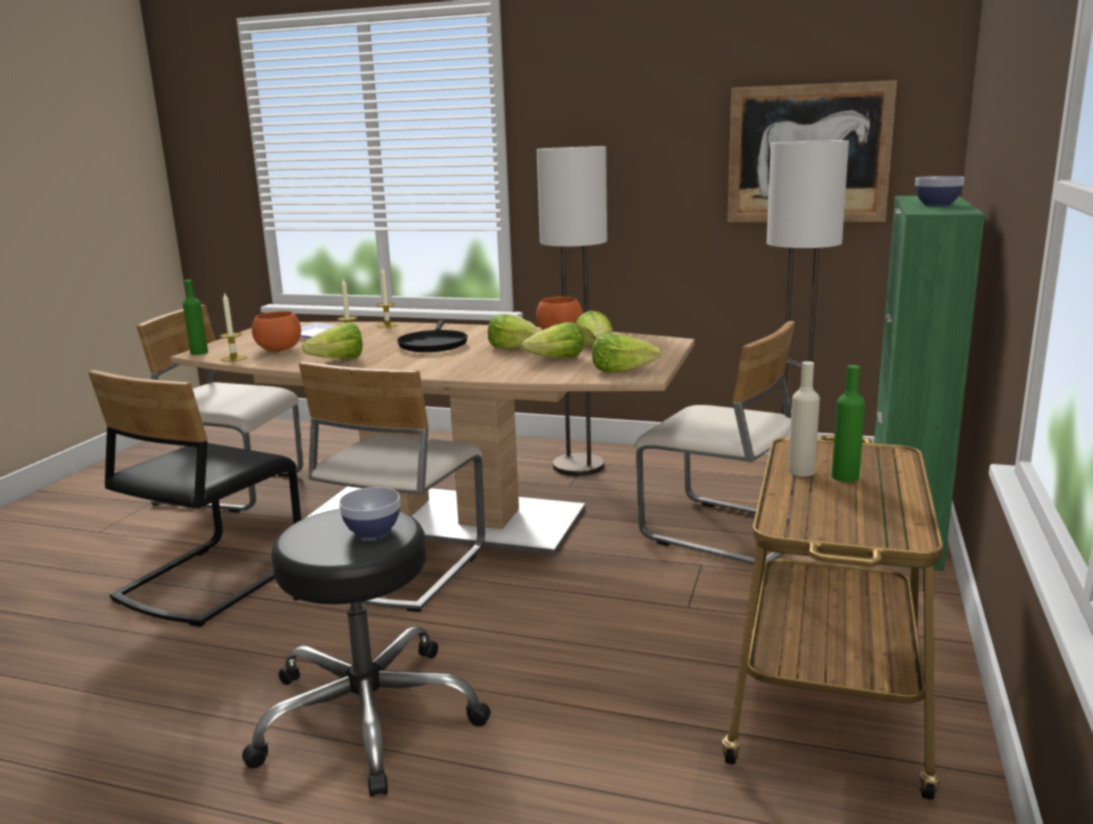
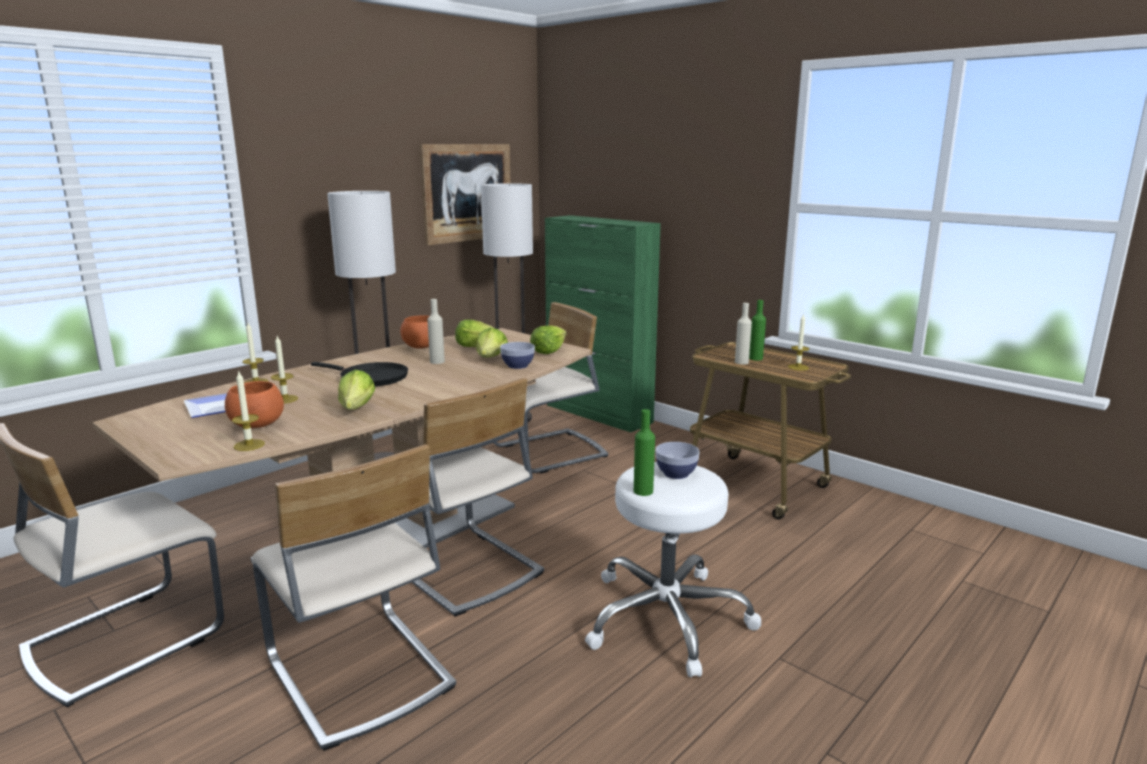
camera: 65 degrees left, 0 degrees up
black chair [88,370,301,627] -> beige chair [251,444,456,751]
green bottle [183,280,208,355] -> green bottle moved to [634,409,655,496]
black stool [242,509,491,797] -> white stool [585,462,761,677]
lettuce [488,314,541,349] -> beige bottle [427,299,445,364]
bowl [915,176,964,206] -> bowl moved to [500,342,535,369]
none -> candle [788,313,809,371]

